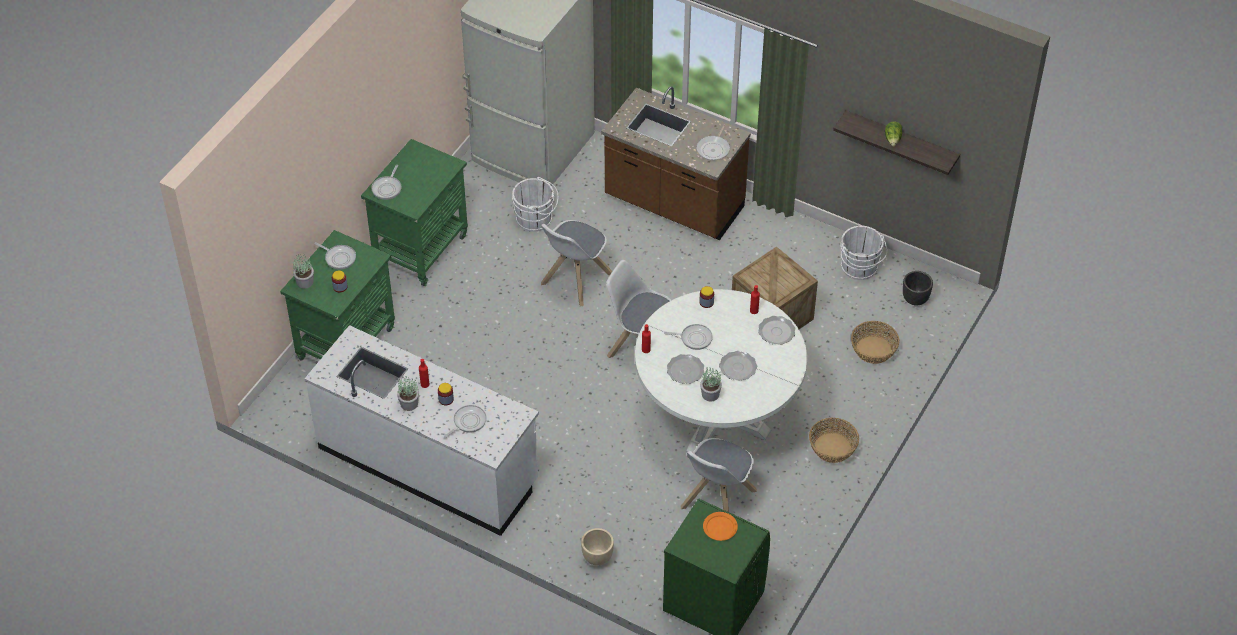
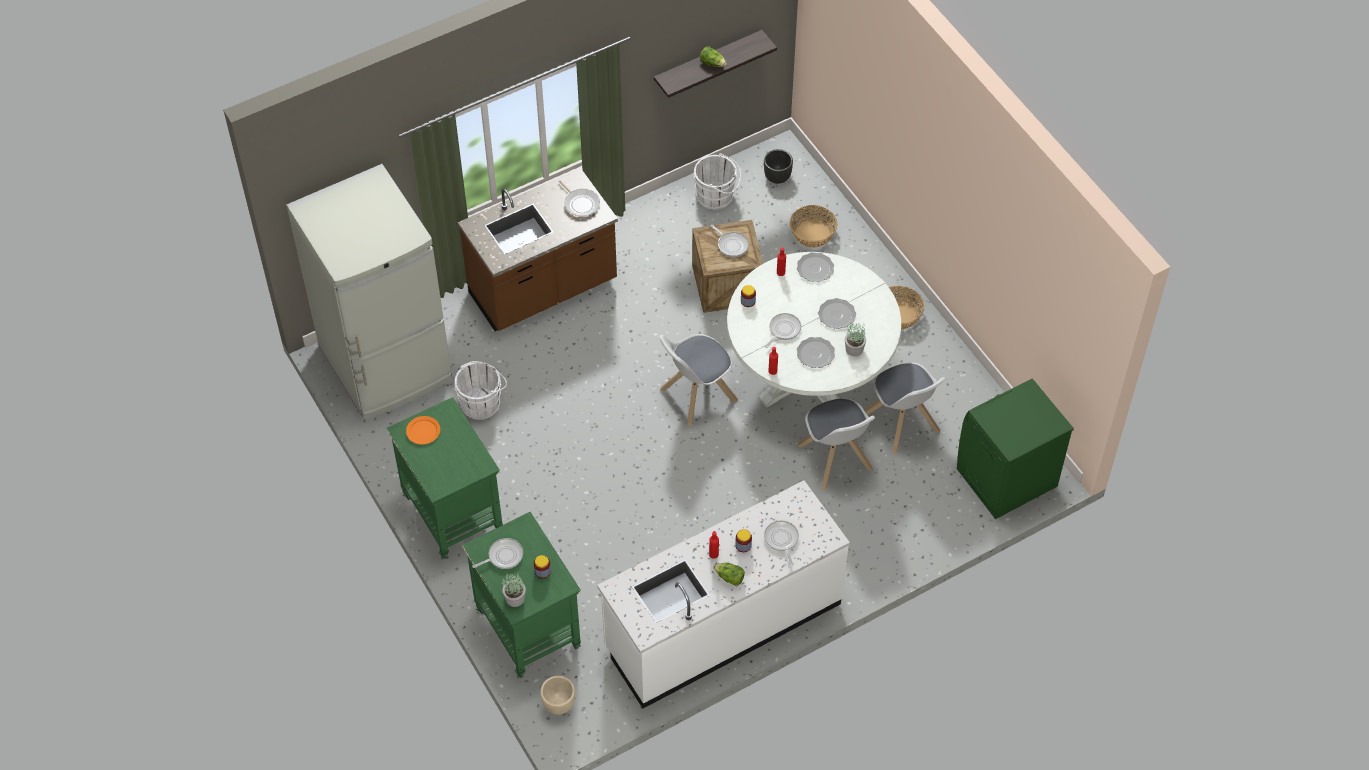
camera: 60 degrees left, 5 degrees up
frying pan [371,165,402,200] -> frying pan moved to [711,225,749,257]
potted plant [397,376,419,411] -> lettuce [713,563,745,586]
chair [541,220,612,307] -> chair moved to [797,398,876,490]
beige planter [581,528,614,566] -> beige planter moved to [540,676,575,715]
orange plate [703,512,738,541] -> orange plate moved to [406,416,440,444]

